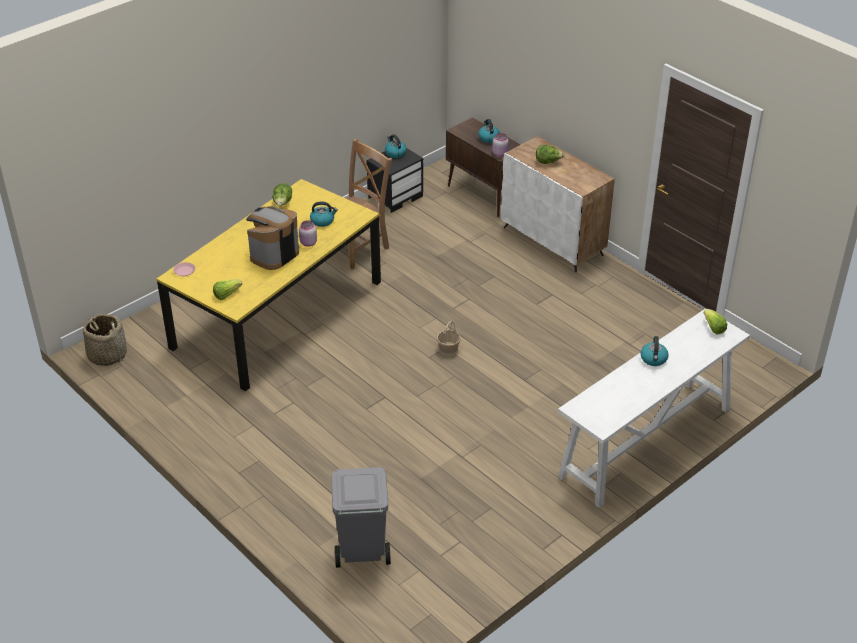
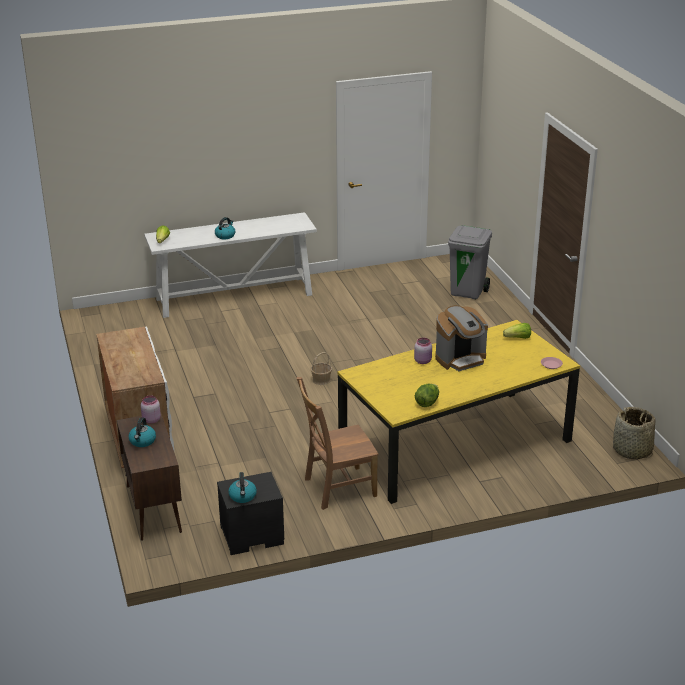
camera: 155 degrees left, 10 degrees down
kettle [310,201,338,227] -> none
lettuce [536,145,564,164] -> none

